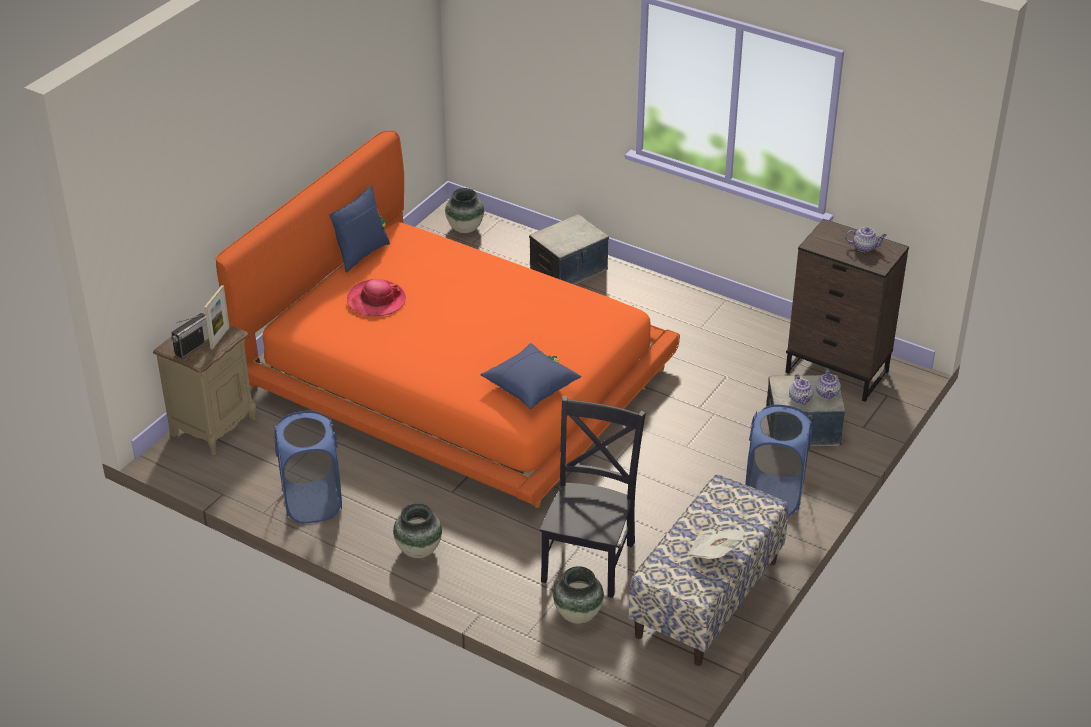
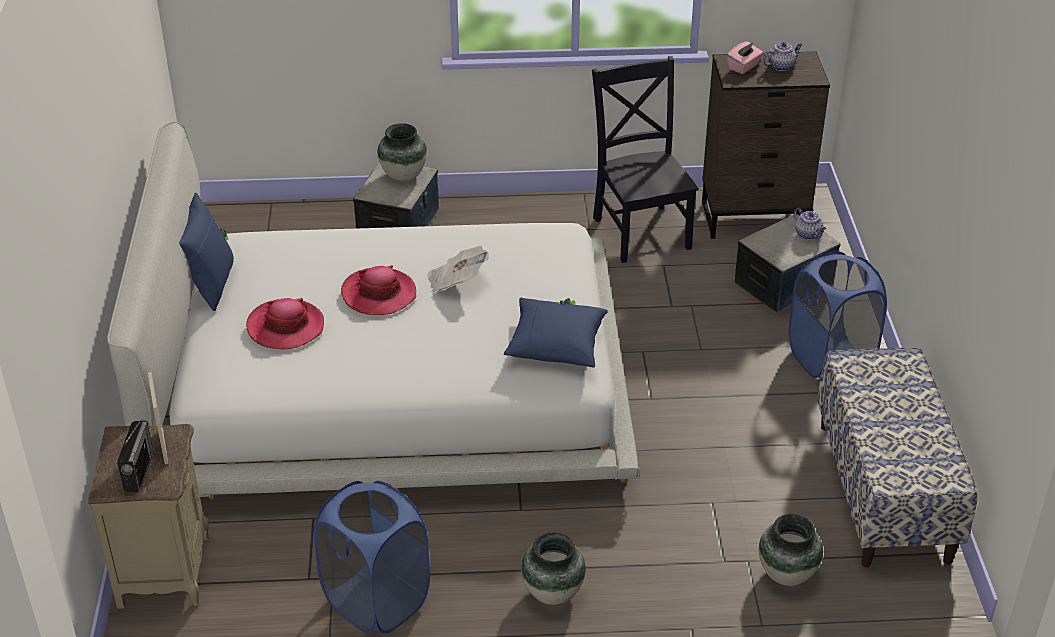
camera: 35 degrees left, 0 degrees up
orange bed [216,130,680,508] -> white bed [107,122,640,495]
vase [445,188,484,233] -> vase moved to [377,123,427,181]
black chair [540,396,646,598] -> black chair moved to [592,56,699,263]
newspaper [687,529,746,559] -> newspaper moved to [427,246,489,292]
teapot [789,374,814,404] -> none
none -> hat [341,265,416,315]
none -> pink tissue box [727,41,763,74]

